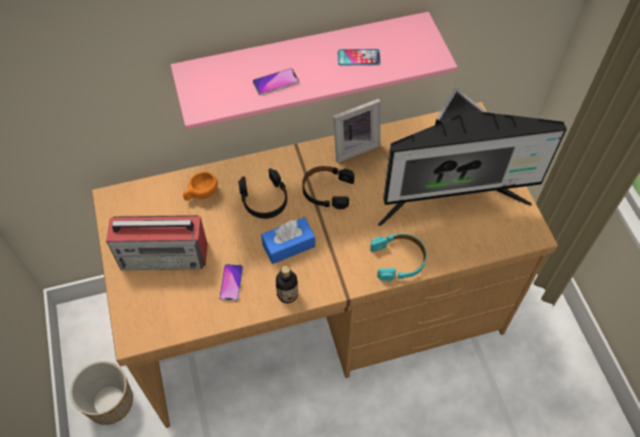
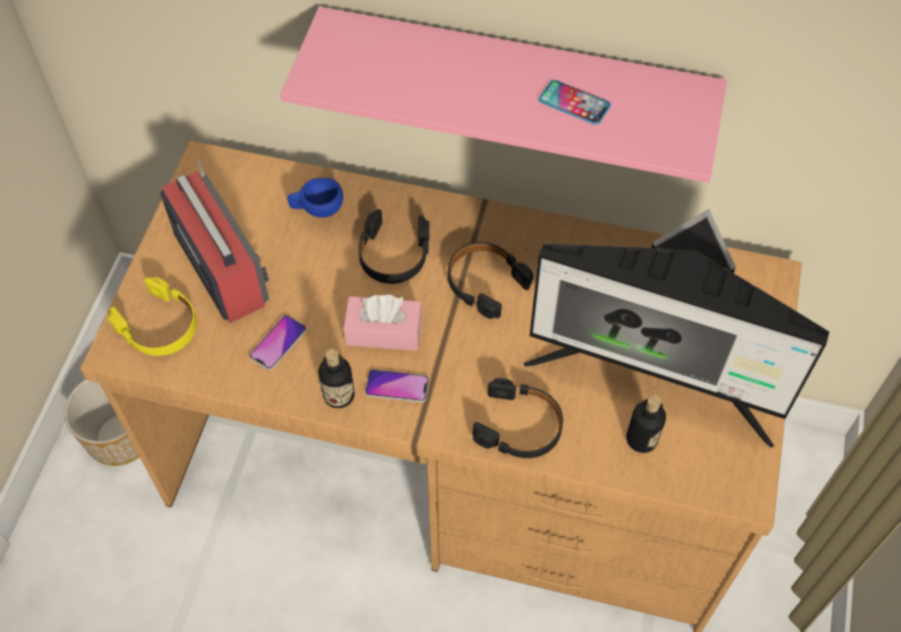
camera: 30 degrees right, 0 degrees up
radio [106,215,207,270] -> radio turned 150 degrees counterclockwise [160,160,269,323]
orange cup [183,171,218,201] -> blue cup [287,178,343,217]
phone [253,68,299,95] -> phone moved to [365,369,429,403]
blue tissue box [261,217,315,264] -> pink tissue box [343,295,422,351]
picture frame [333,99,380,163] -> none
turquoise headphones [370,234,427,281] -> black headphones [472,378,563,458]
none -> yellow headphones [107,277,197,356]
none -> bottle [626,394,666,453]

